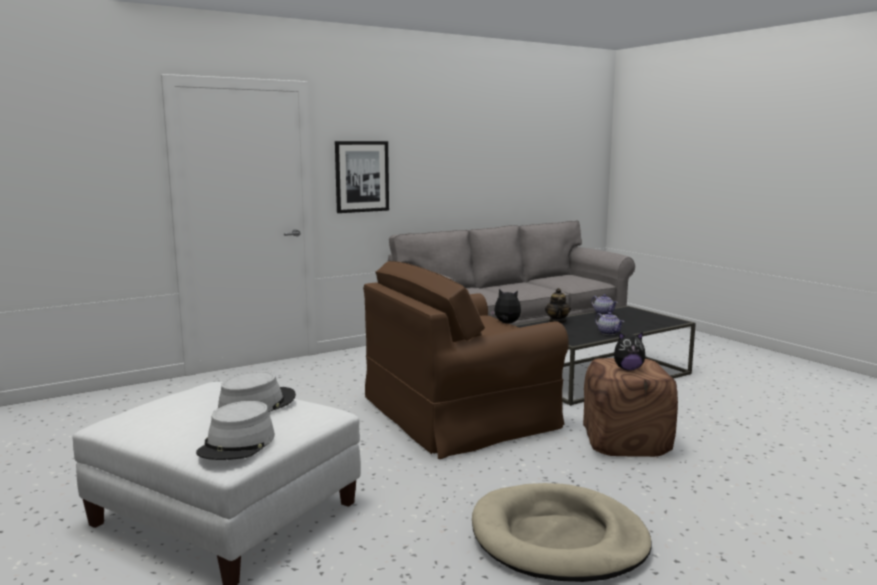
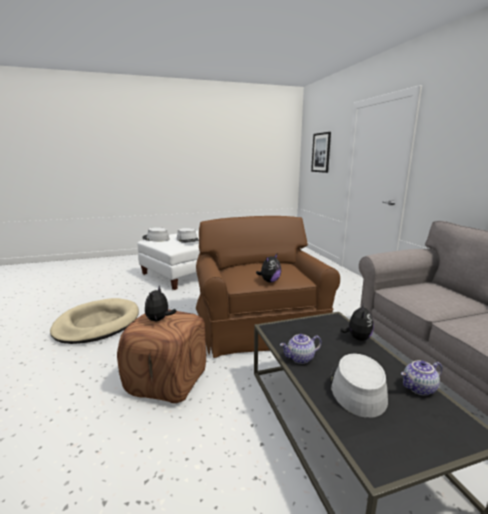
camera: 105 degrees right, 5 degrees up
picture [335,141,389,213] -> picture moved to [311,132,331,173]
teapot [545,288,571,323] -> plush toy [340,303,374,341]
none -> grey hat [331,354,388,418]

